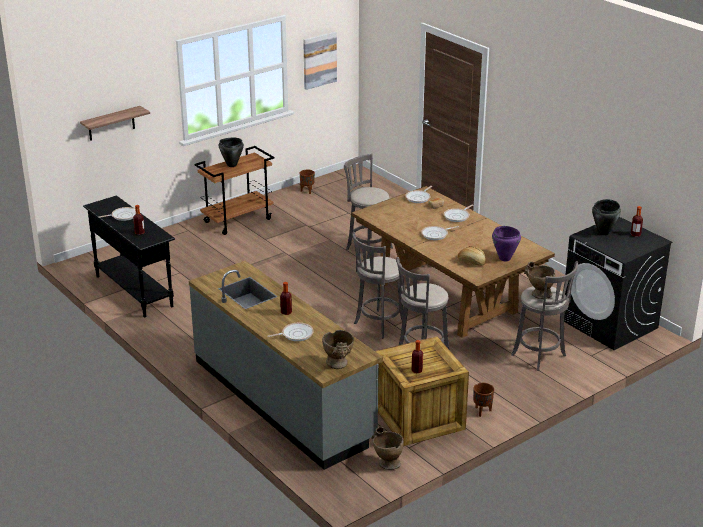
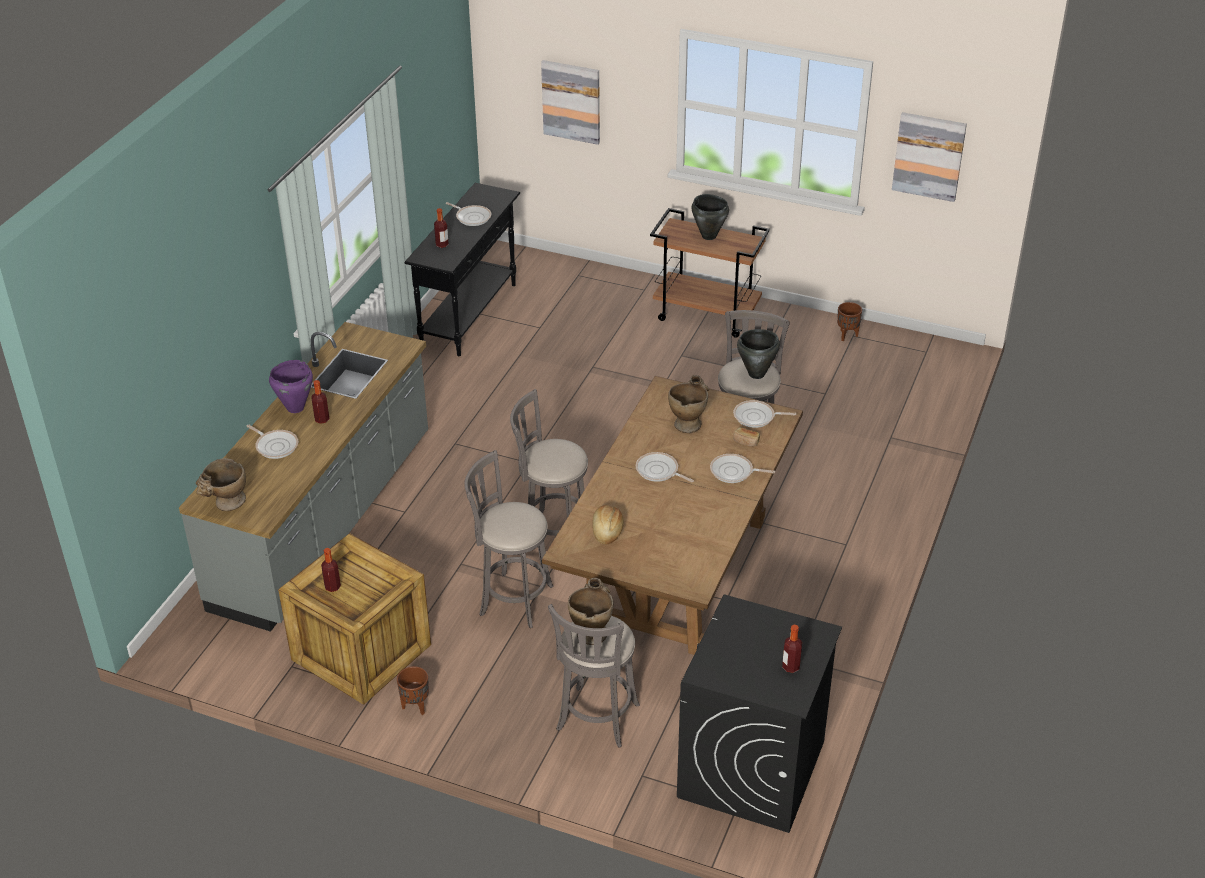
camera: 60 degrees right, 10 degrees up
shelf [80,106,150,141] -> picture [541,60,600,145]
beige vase [371,426,404,470] -> beige vase moved to [668,375,709,433]
purple cooking pot [492,226,521,261] -> purple cooking pot moved to [269,360,313,413]
black cooking pot [592,199,621,235] -> black cooking pot moved to [737,329,780,379]

